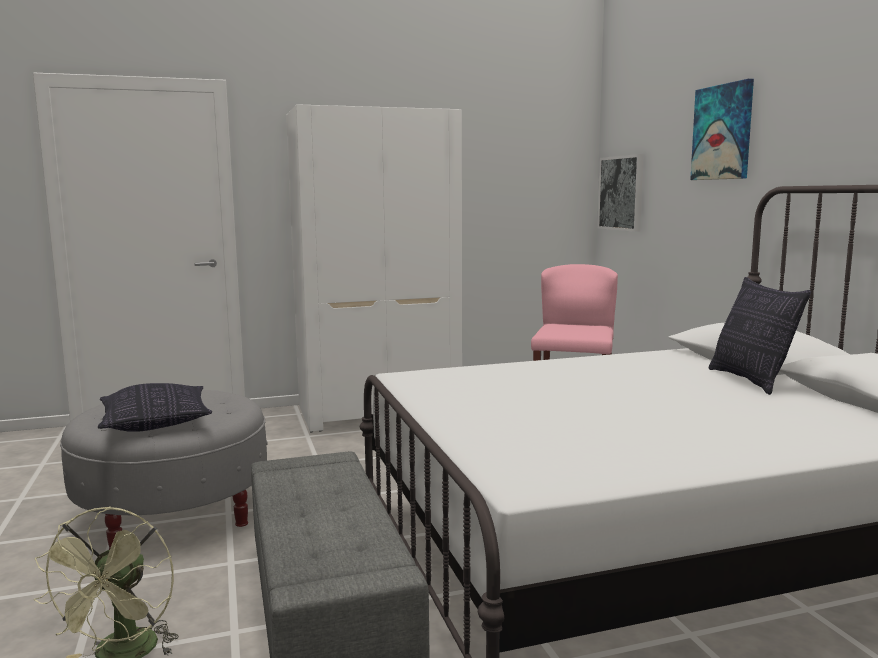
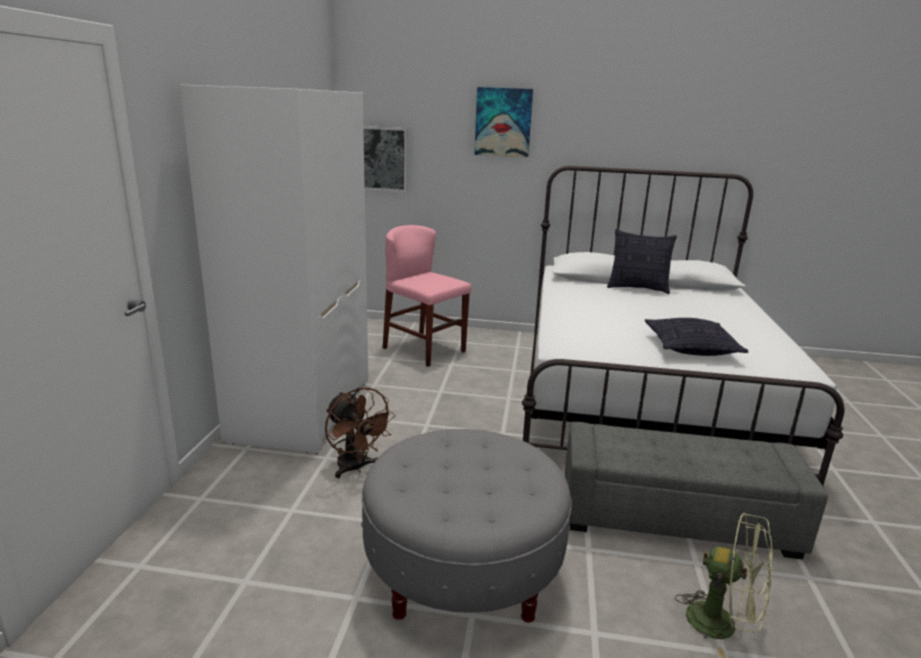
camera: 65 degrees left, 10 degrees up
pillow [98,383,212,432] -> pillow moved to [645,318,748,356]
none -> brown fan [325,387,396,478]

